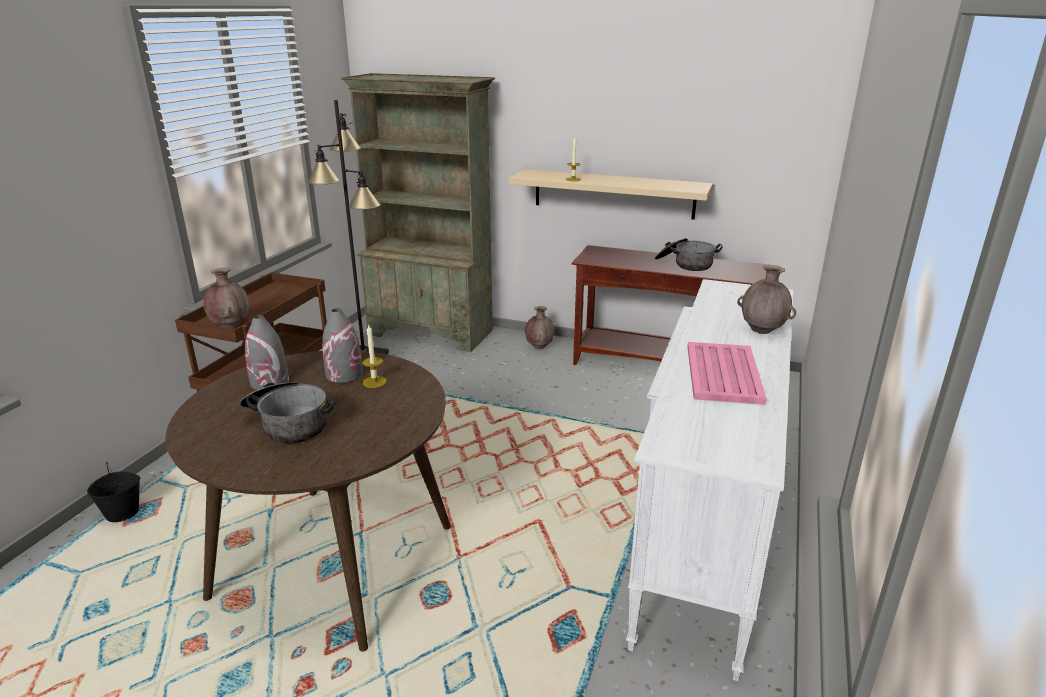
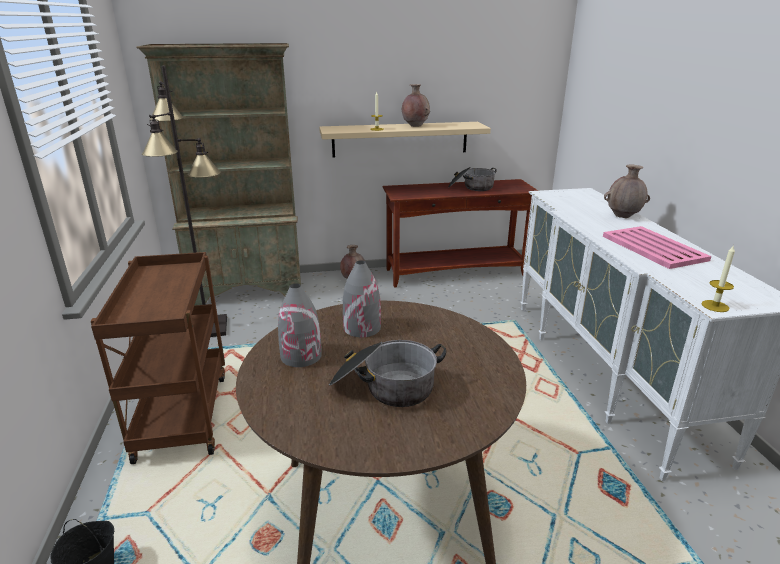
camera: 30 degrees left, 0 degrees up
brown vase [203,268,249,329] -> brown vase moved to [401,84,430,127]
candle [362,325,387,388] -> candle moved to [702,245,735,312]

